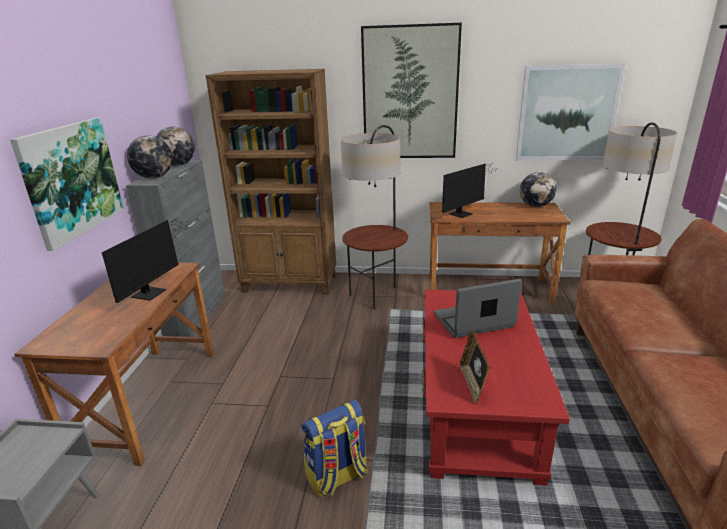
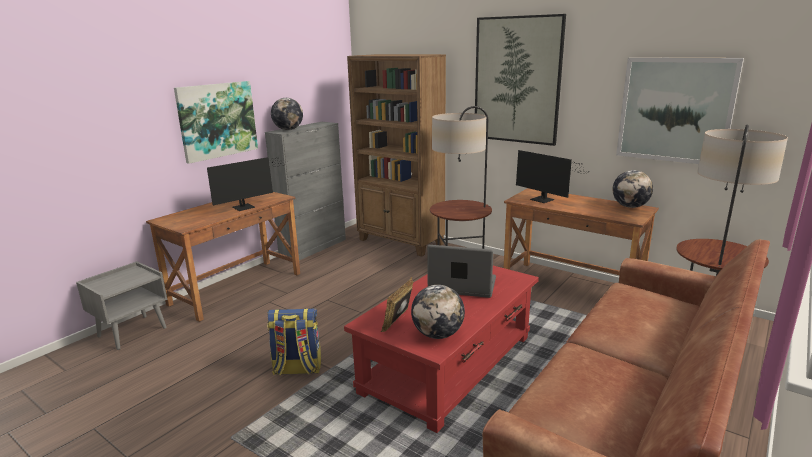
camera: 30 degrees right, 5 degrees down
globe [156,127,195,166] -> globe moved to [411,285,465,339]
monitor [442,163,496,218] -> monitor turned 60 degrees clockwise [516,150,588,203]

